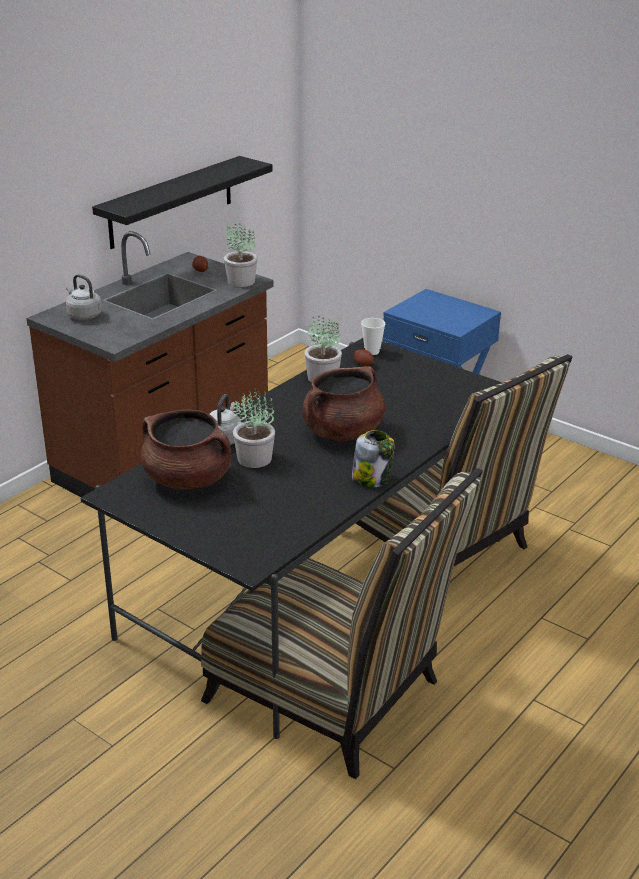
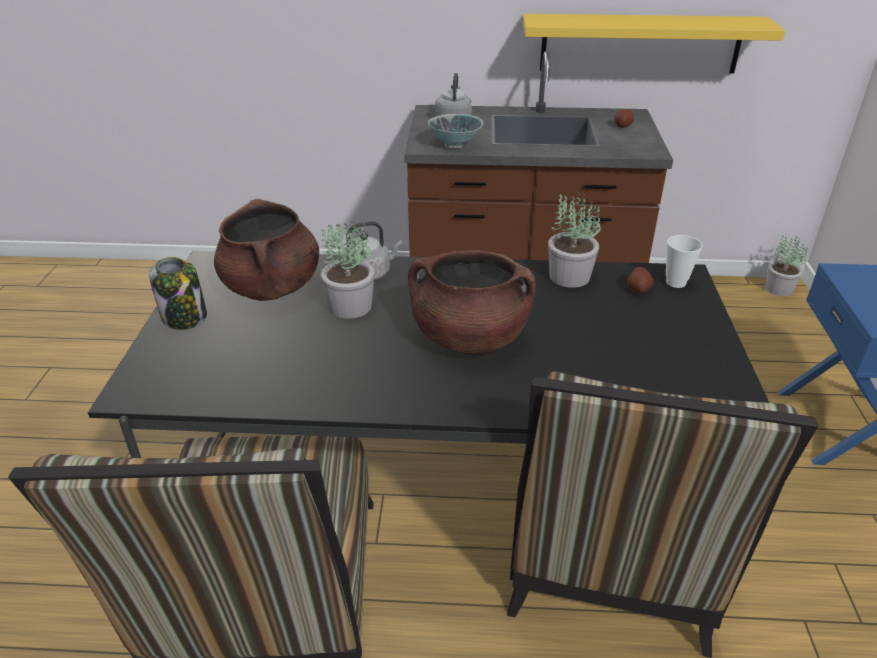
camera: 55 degrees right, 5 degrees up
black shelf [92,156,272,249] -> yellow shelf [523,14,785,74]
potted plant [224,223,258,287] -> potted plant moved to [765,235,808,296]
jar [352,430,395,487] -> jar moved to [149,257,207,330]
none -> bowl [428,114,483,148]

